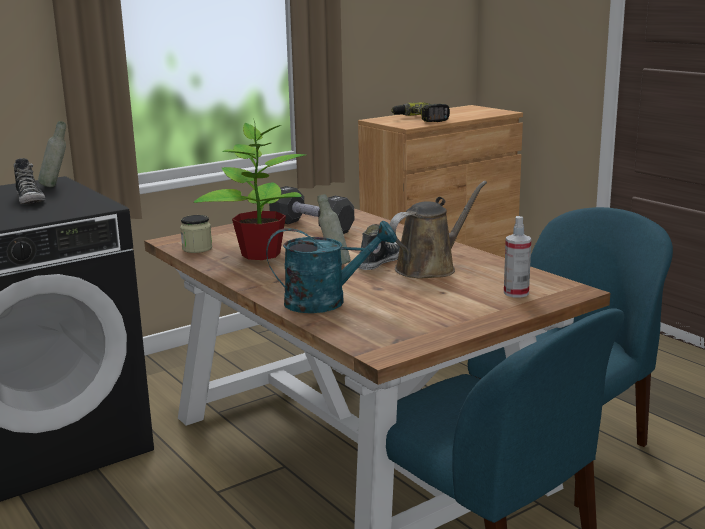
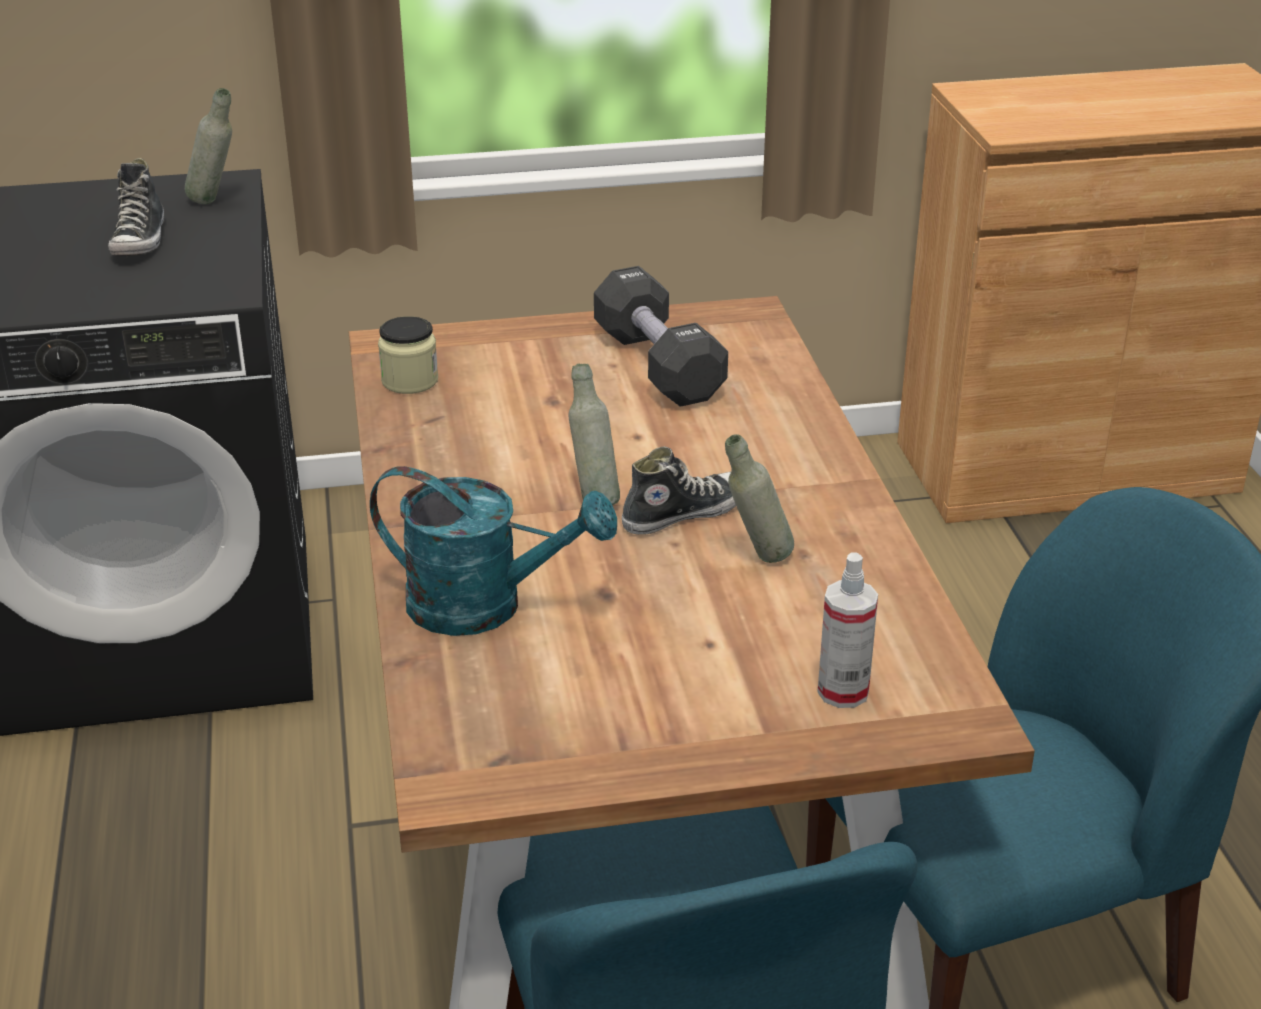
camera: 25 degrees right, 15 degrees up
potted plant [194,118,305,260] -> none
brown watering can [389,181,487,279] -> grey bottle [725,434,794,563]
power drill [391,102,450,122] -> none

